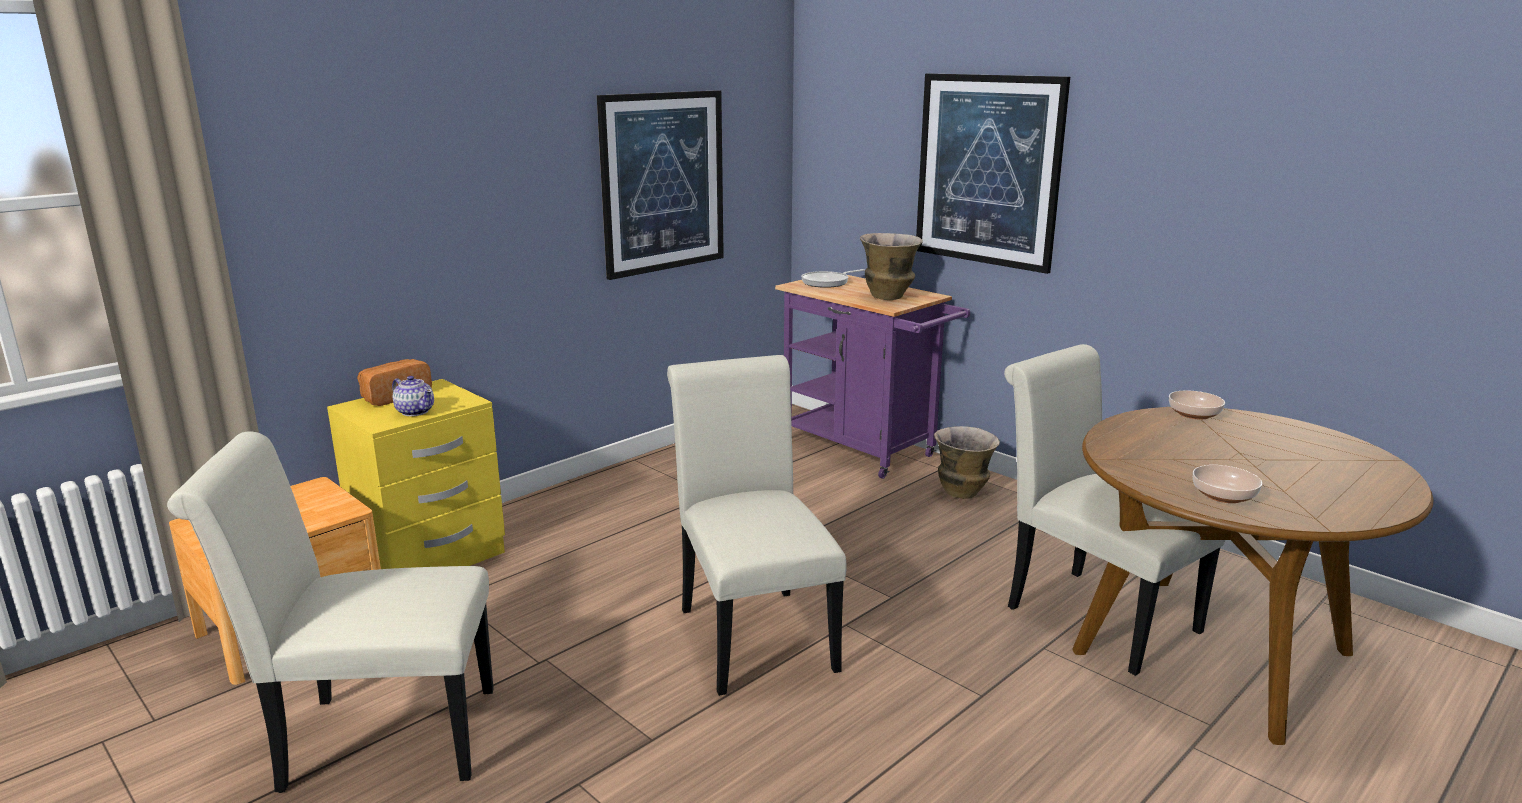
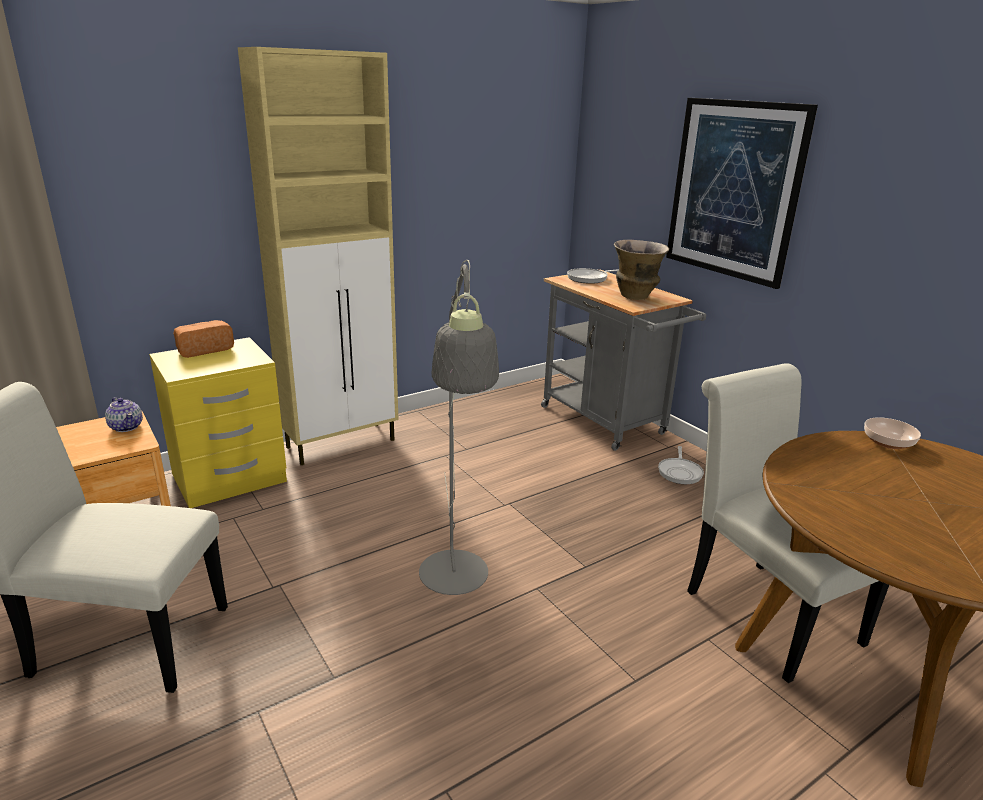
camera: 10 degrees right, 5 degrees up
teapot [392,376,434,416] -> teapot moved to [105,397,143,432]
picture [597,90,724,280] -> none
white chair [667,355,846,696] -> grey floor lamp [419,260,499,595]
purple cart [775,275,970,479] -> grey cart [541,270,706,451]
vase [934,426,1000,499] -> frying pan [658,446,704,484]
bowl [1193,465,1262,503] -> none
none -> beige cabinet [238,47,398,465]

